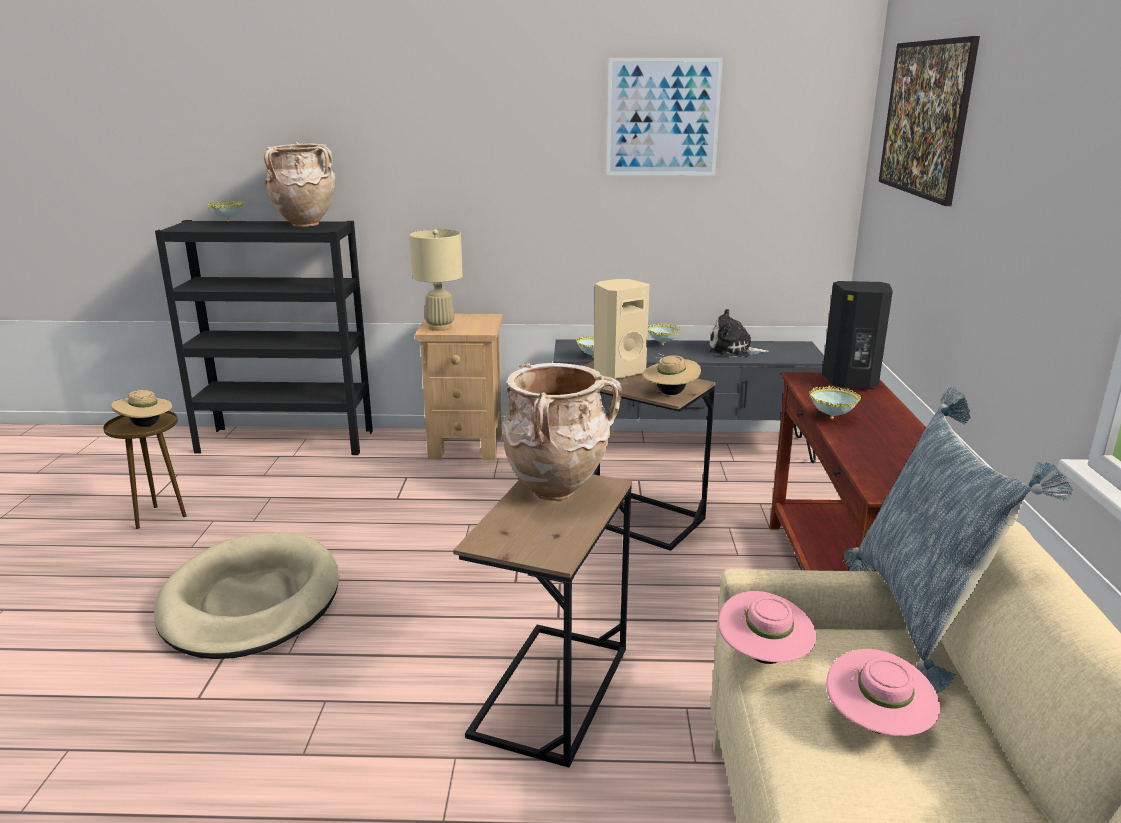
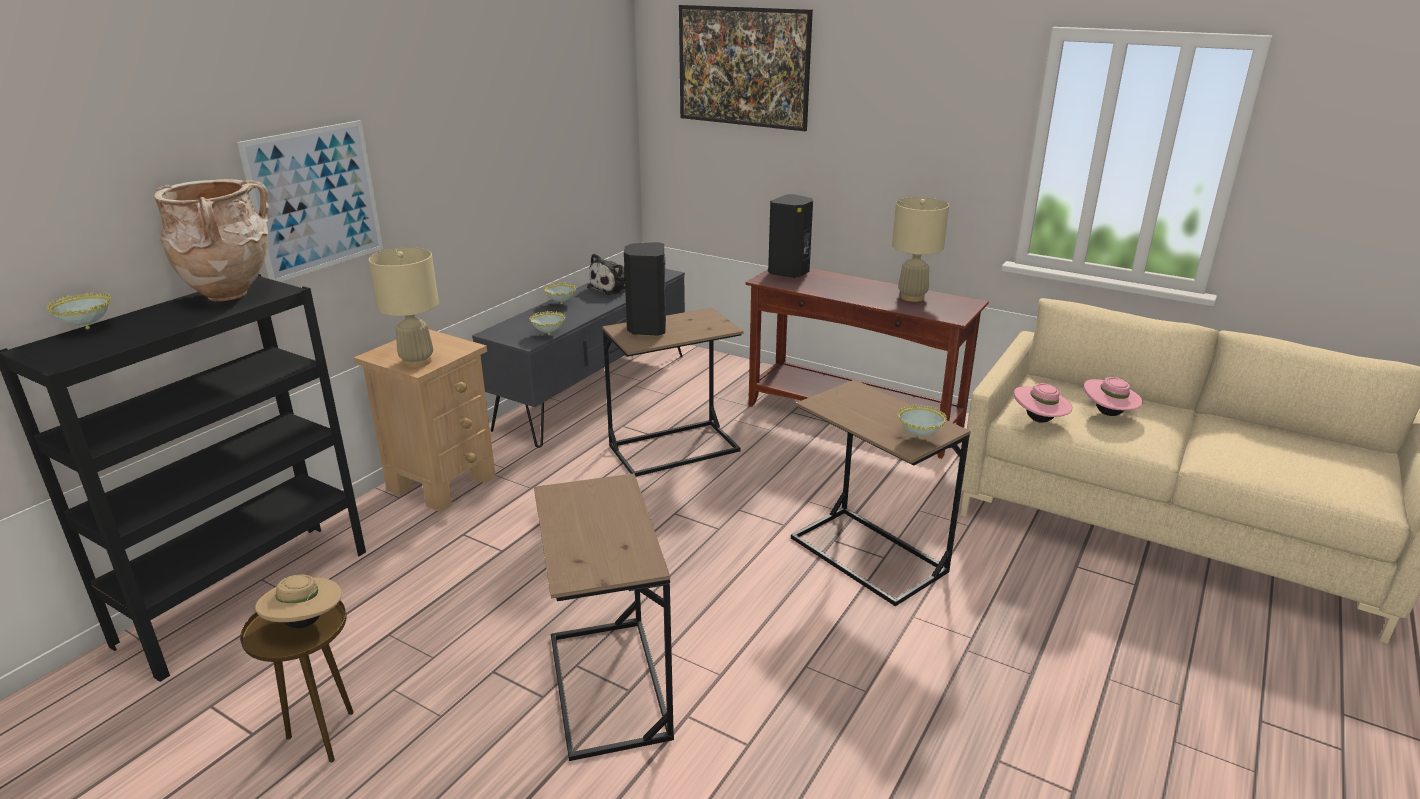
camera: 60 degrees left, 5 degrees up
beige dog bed [154,532,339,659] -> brown side table [534,473,674,761]
beige vase [503,363,622,501] -> none
beige speaker [594,279,650,379] -> black speaker [624,242,666,336]
picture [606,58,723,175] -> picture moved to [237,120,383,282]
beige hat [642,353,701,395] -> none
bowl [809,386,861,420] -> bowl moved to [898,404,947,438]
pillow [843,387,1073,693] -> none
none -> beige table lamp [892,197,949,302]

